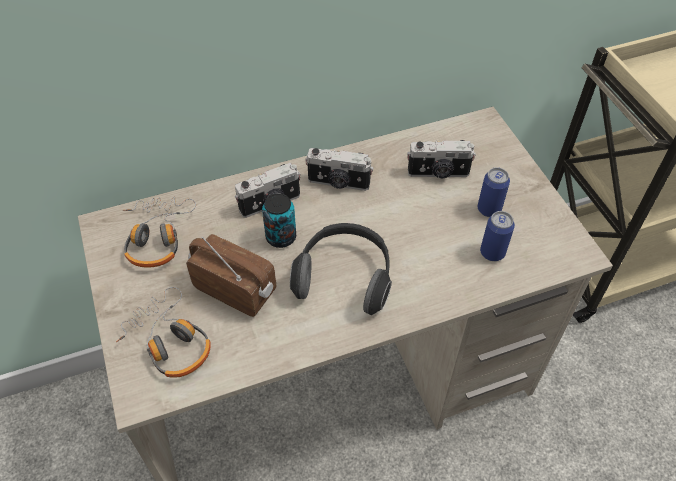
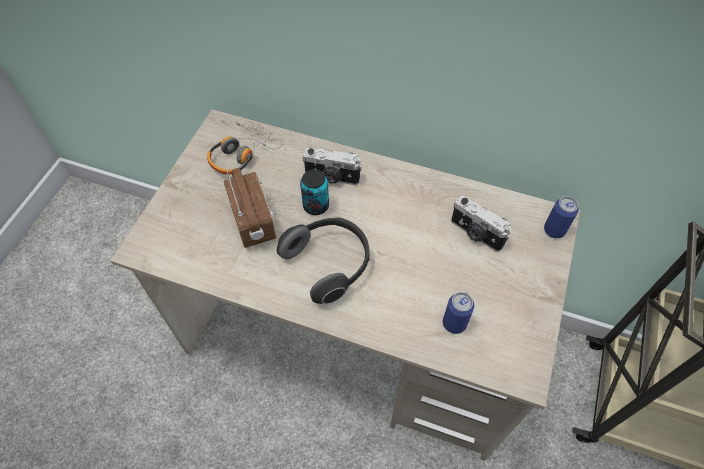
camera: 40 degrees right, 5 degrees up
headphones [116,287,211,378] -> none
camera [305,148,373,191] -> none
can [478,167,510,217] -> can moved to [544,196,579,238]

